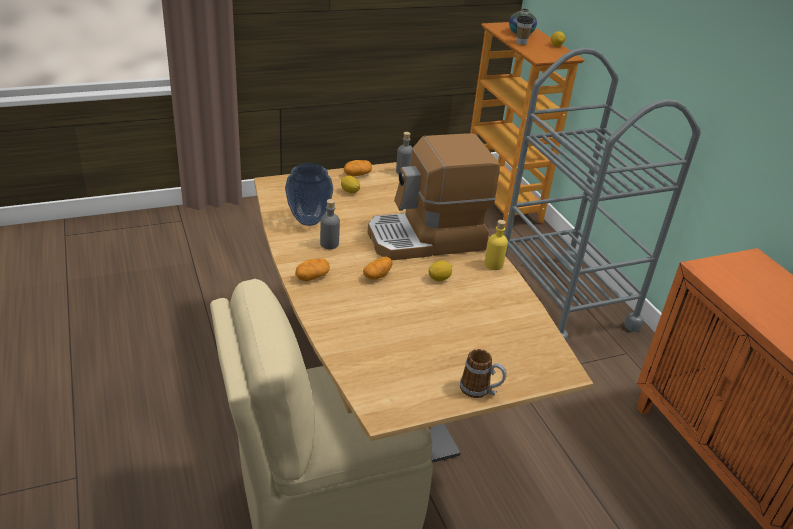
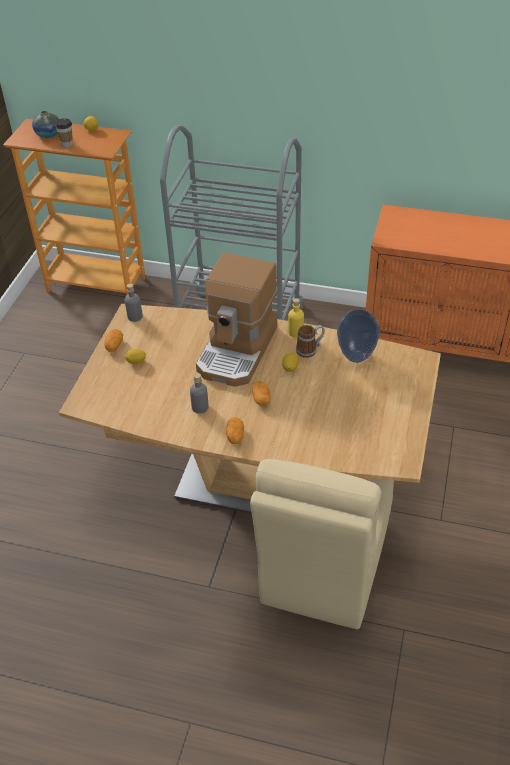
camera: 50 degrees left, 10 degrees up
vase [285,163,333,226] -> vase moved to [337,309,380,363]
mug [460,349,507,398] -> mug moved to [296,325,325,358]

